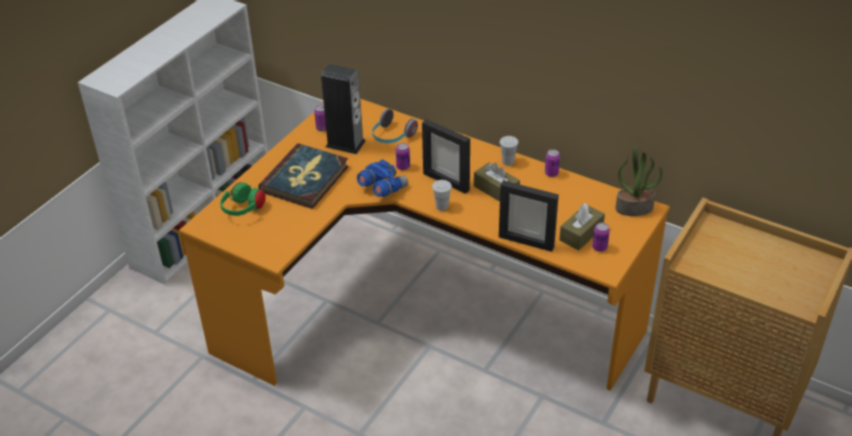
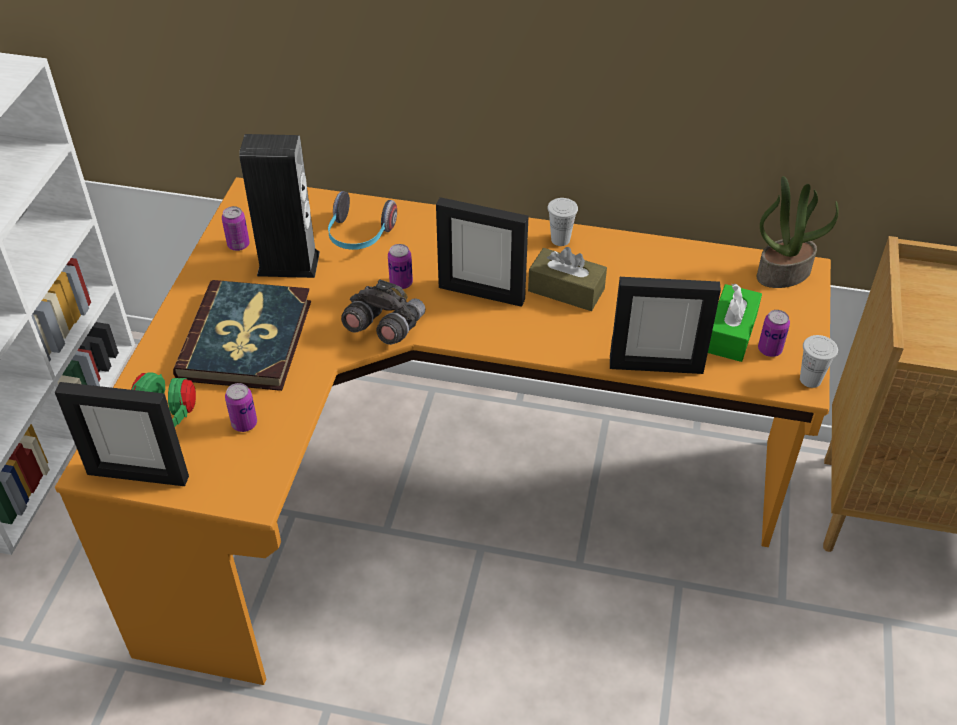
camera: 20 degrees left, 5 degrees up
blue binoculars [357,159,408,197] -> grey binoculars [341,279,425,345]
white cup [432,180,452,211] -> white cup moved to [800,335,838,388]
can [545,149,560,177] -> can moved to [225,383,257,432]
brown tissue box [559,203,605,250] -> green tissue box [708,284,762,362]
none -> picture frame [55,382,189,486]

